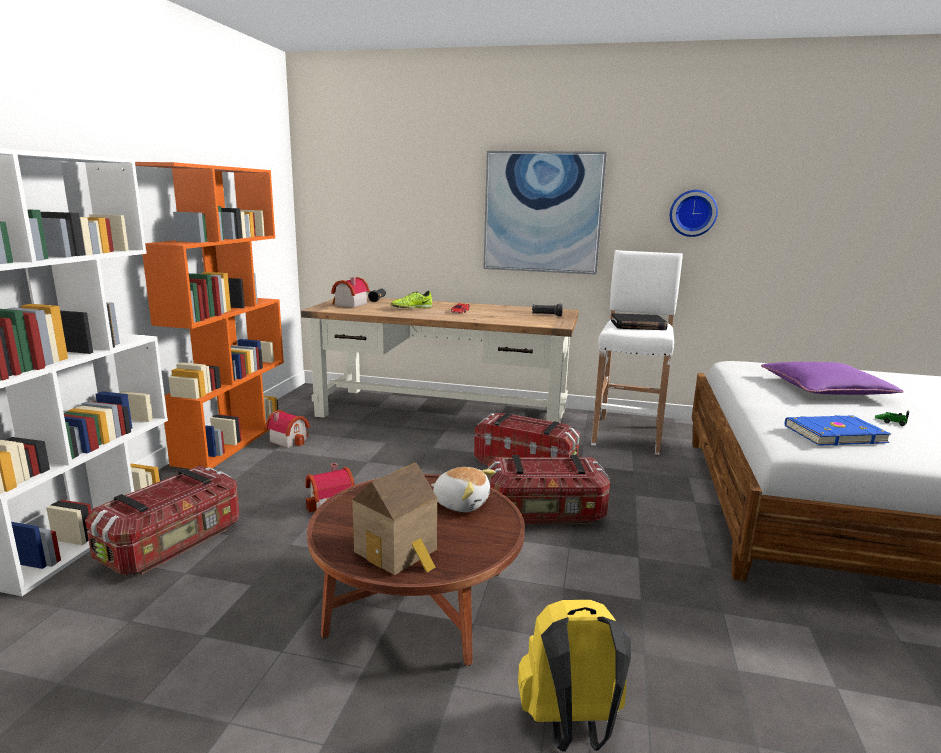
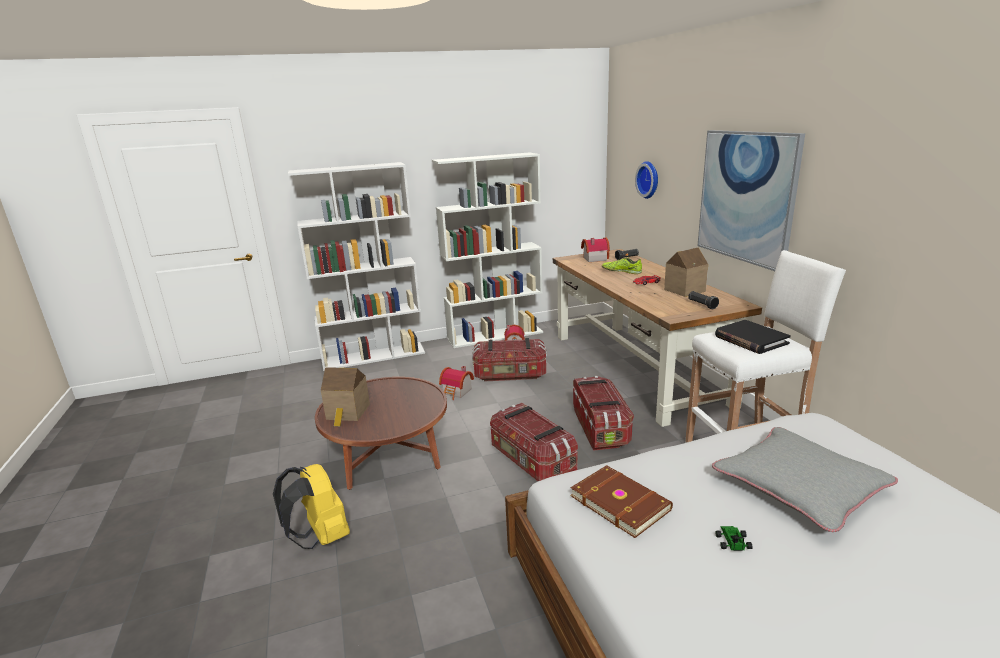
camera: 60 degrees right, 5 degrees up
storage box [85,466,239,576] -> storage box moved to [472,338,547,381]
orange bookcase [135,162,284,469] -> white bookcase [432,153,543,348]
plush toy [431,467,495,512] -> none
wall clock [670,190,718,237] -> wall clock moved to [635,161,658,199]
purple pillow [761,362,904,395] -> grey pillow [712,427,898,532]
blue book [785,415,891,446] -> brown book [570,465,673,538]
none -> toy house [664,248,708,297]

